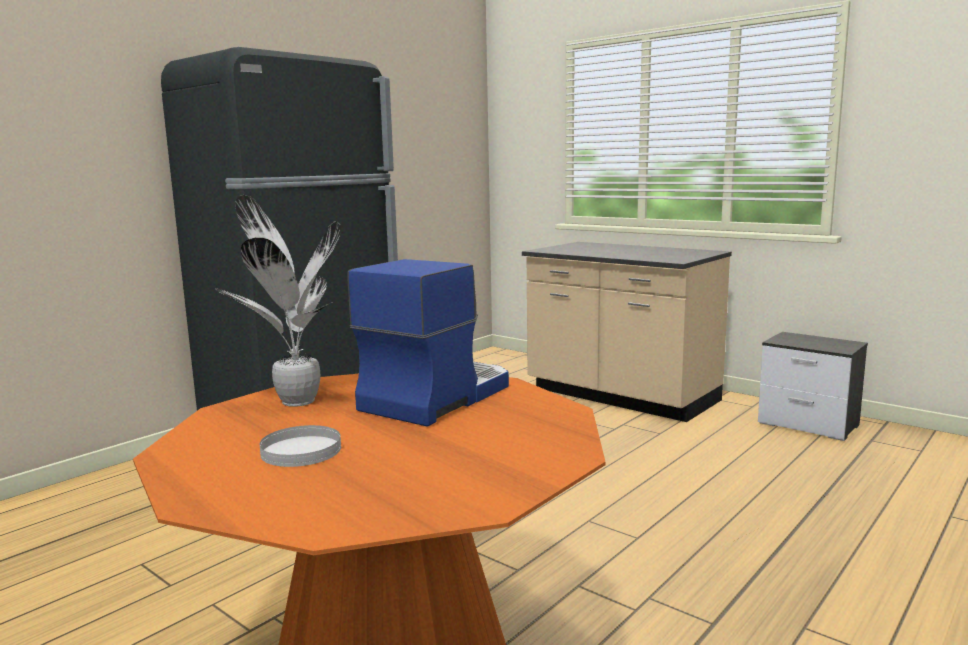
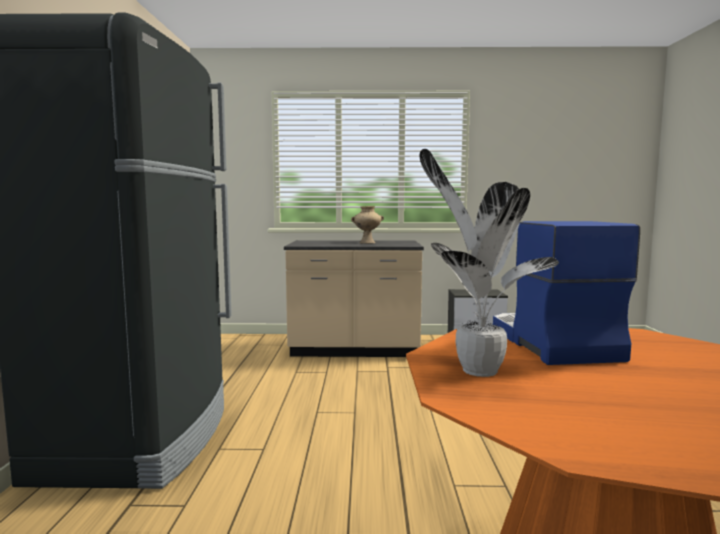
camera: 40 degrees left, 5 degrees down
white plate [260,425,341,467] -> none
none -> beige vase [351,206,384,243]

